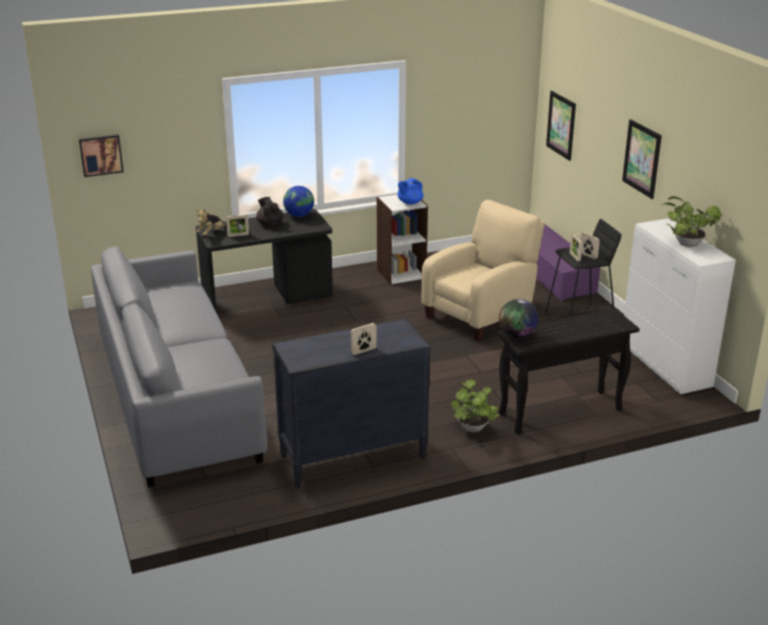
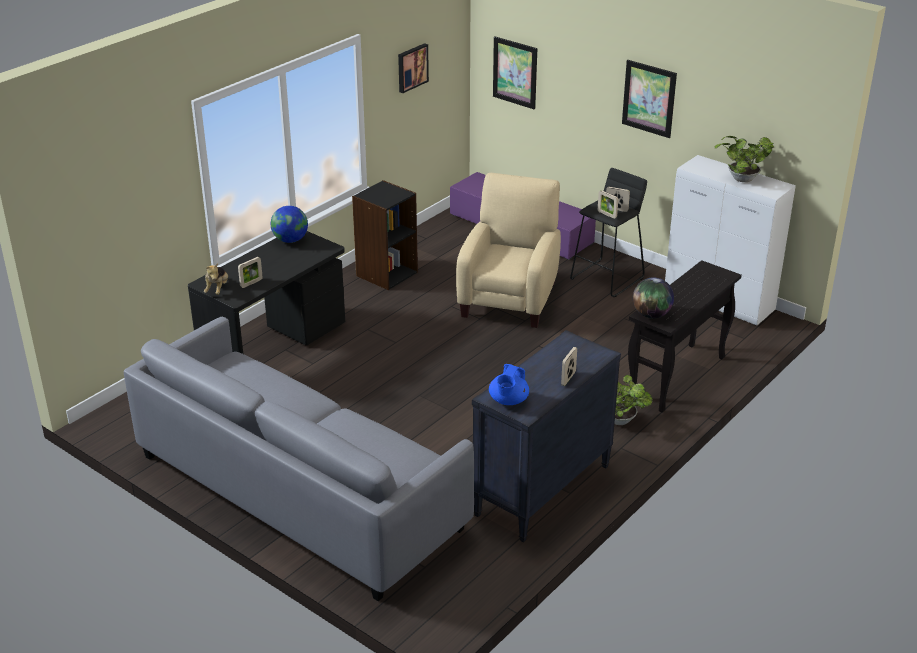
camera: 30 degrees left, 5 degrees up
picture [79,134,124,177] -> picture moved to [398,43,429,93]
black teapot [256,197,283,226] -> none
white bookcase [377,194,428,285] -> black bookcase [352,180,418,290]
blue teapot [398,178,424,205] -> blue teapot moved to [489,364,529,405]

